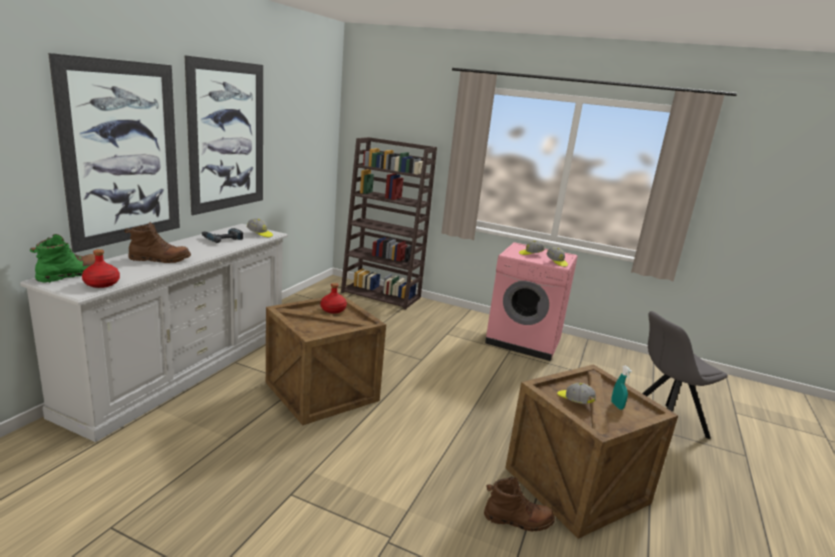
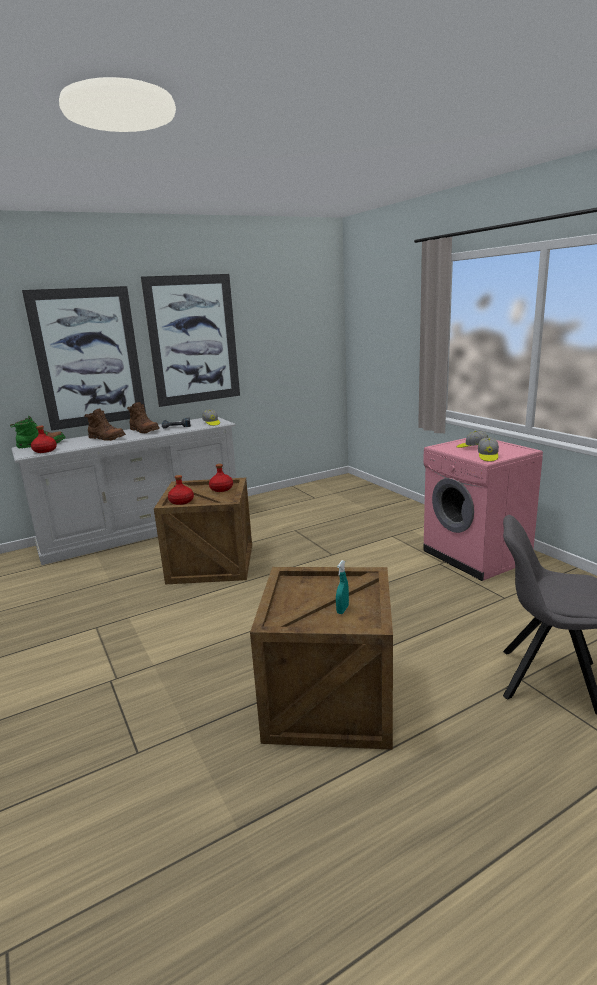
camera: 40 degrees right, 0 degrees up
brown bookcase [341,137,437,310] -> none
brown boot [484,476,555,531] -> brown boot moved to [127,402,160,433]
cap [557,383,596,404] -> none
none -> red bottle [168,475,194,505]

